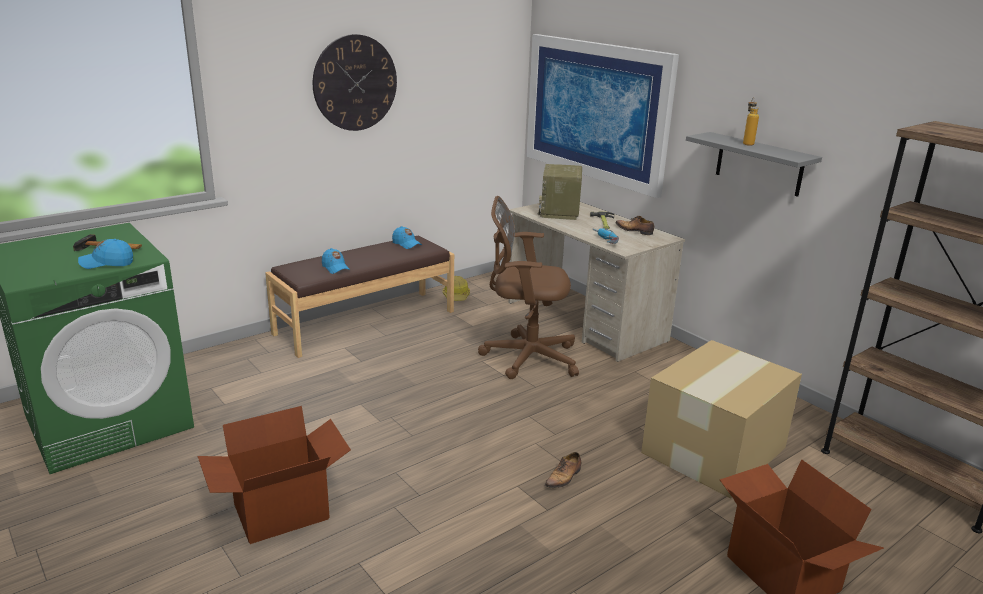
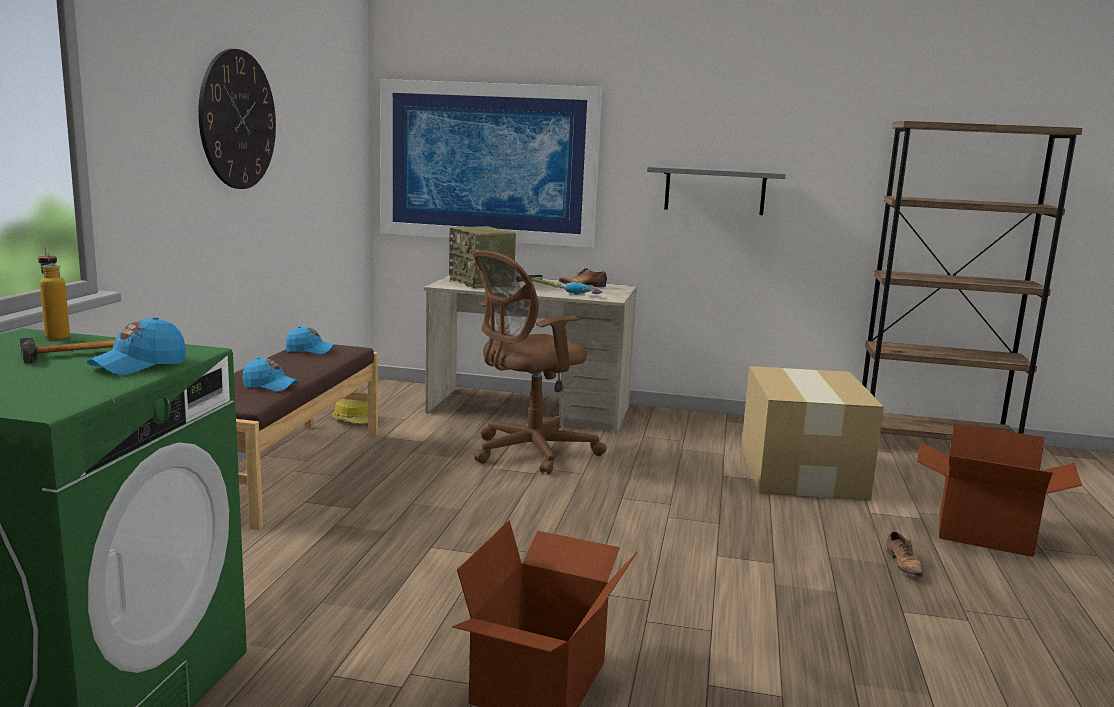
camera: 40 degrees left, 10 degrees down
shoe [545,452,581,488] -> shoe moved to [887,531,923,577]
bottle [743,97,759,146] -> bottle moved to [38,247,70,340]

